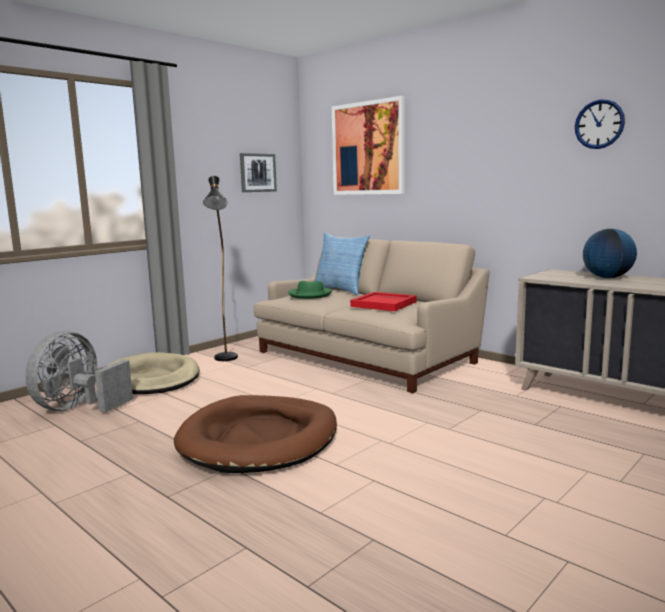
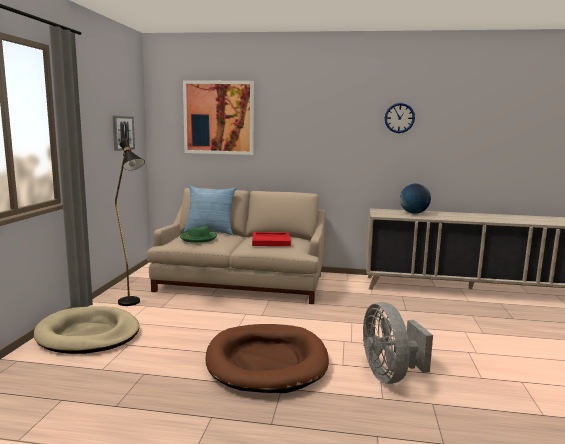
camera: 35 degrees left, 0 degrees up
grey fan [25,331,133,413] -> grey fan moved to [363,302,433,384]

